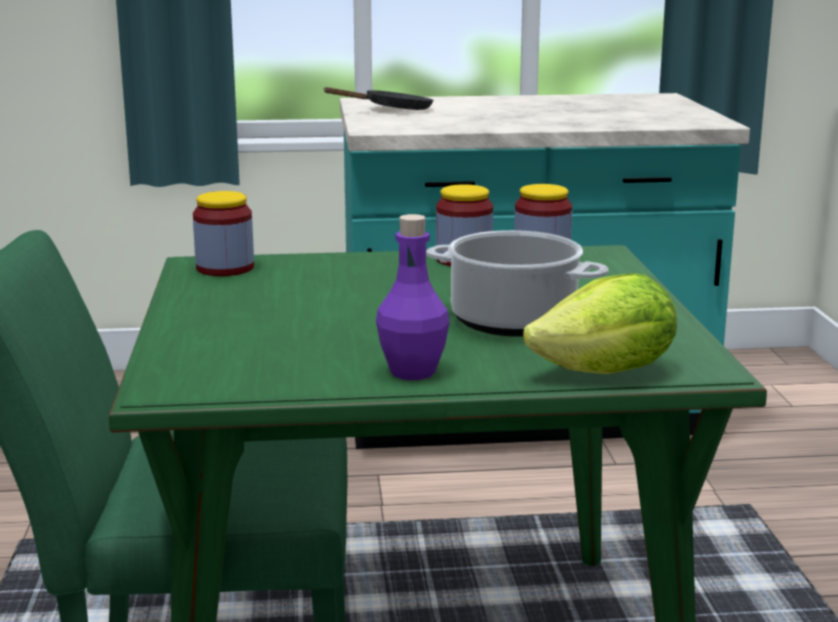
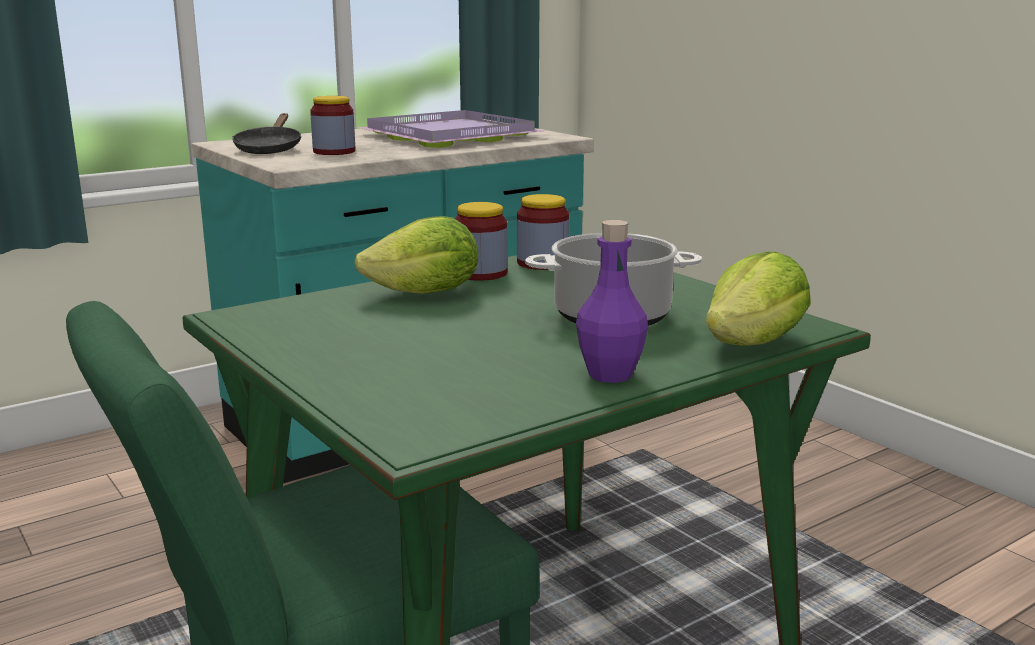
camera: 30 degrees left, 0 degrees up
jar [193,191,254,276] -> jar moved to [310,96,355,155]
black frying pan [323,87,433,110] -> black frying pan turned 150 degrees clockwise [232,113,301,154]
none -> lettuce [354,216,478,294]
none -> purple tray [356,110,545,148]

